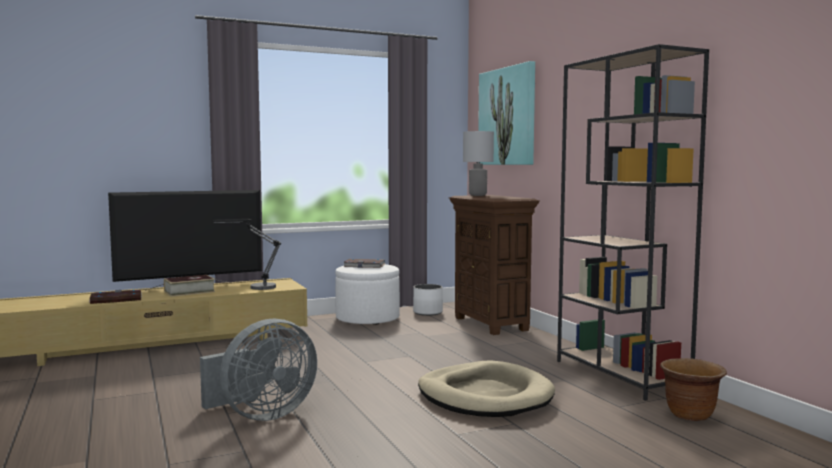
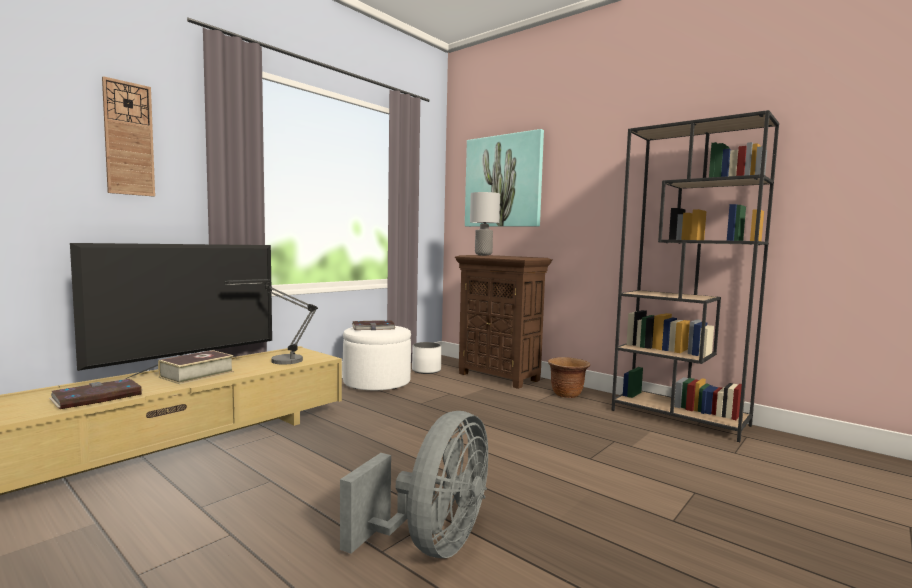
camera: 25 degrees left, 0 degrees up
beige dog bed [418,360,555,417] -> none
brown planter [660,358,727,421] -> brown planter moved to [548,357,590,398]
none -> wall clock [102,76,155,197]

